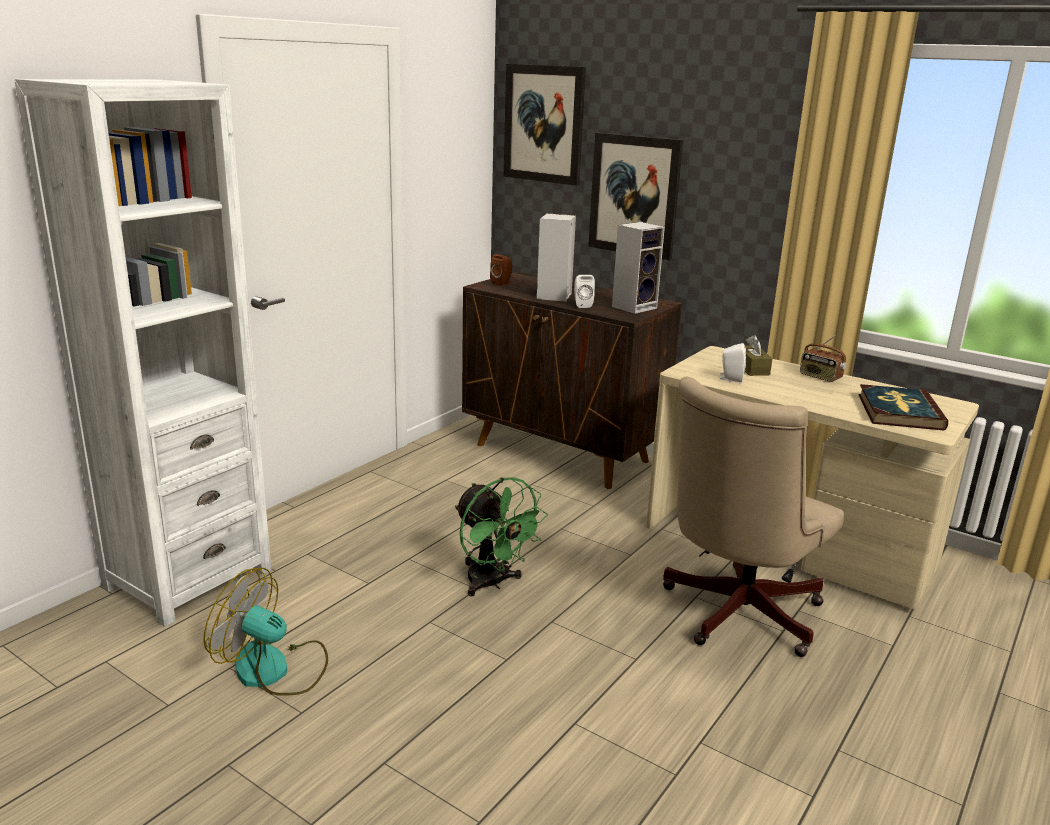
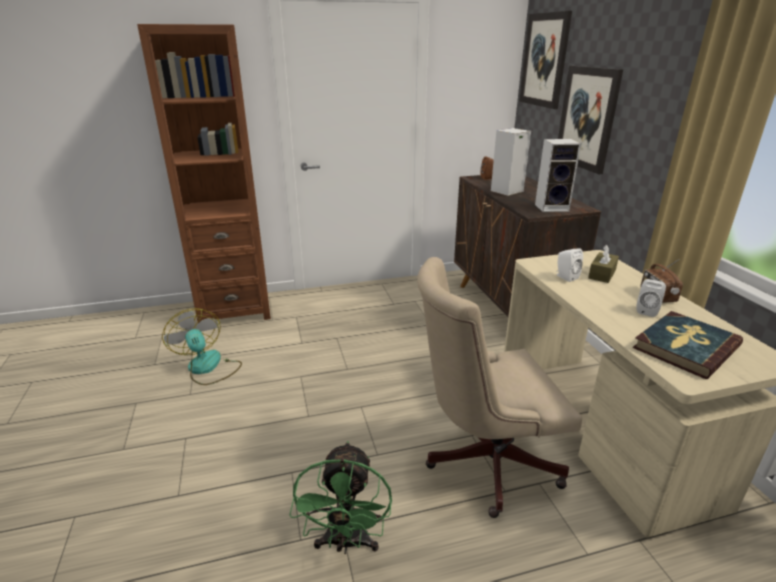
camera: 40 degrees right, 5 degrees up
white bookcase [14,79,271,627] -> brown bookcase [137,24,271,323]
green fan [455,477,548,597] -> green fan moved to [289,441,392,554]
white speaker [574,275,595,308] -> white speaker moved to [636,279,666,317]

